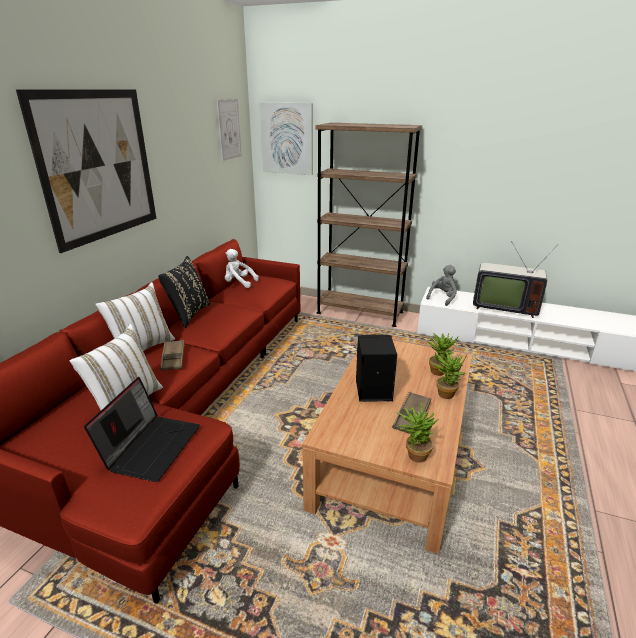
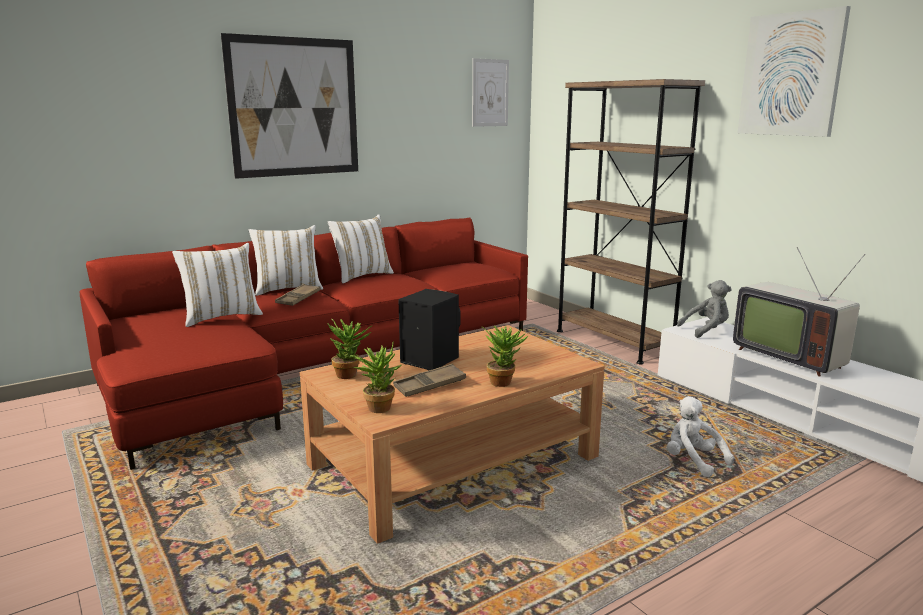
camera: 35 degrees right, 10 degrees down
laptop [84,377,200,482] -> none
black pillow [158,256,210,328] -> white pillow [327,214,394,283]
white plush toy [225,249,259,288] -> white plush toy moved to [667,396,734,477]
picture [259,102,313,175] -> picture moved to [738,6,851,137]
potted plant [427,333,458,376] -> potted plant moved to [327,319,371,379]

